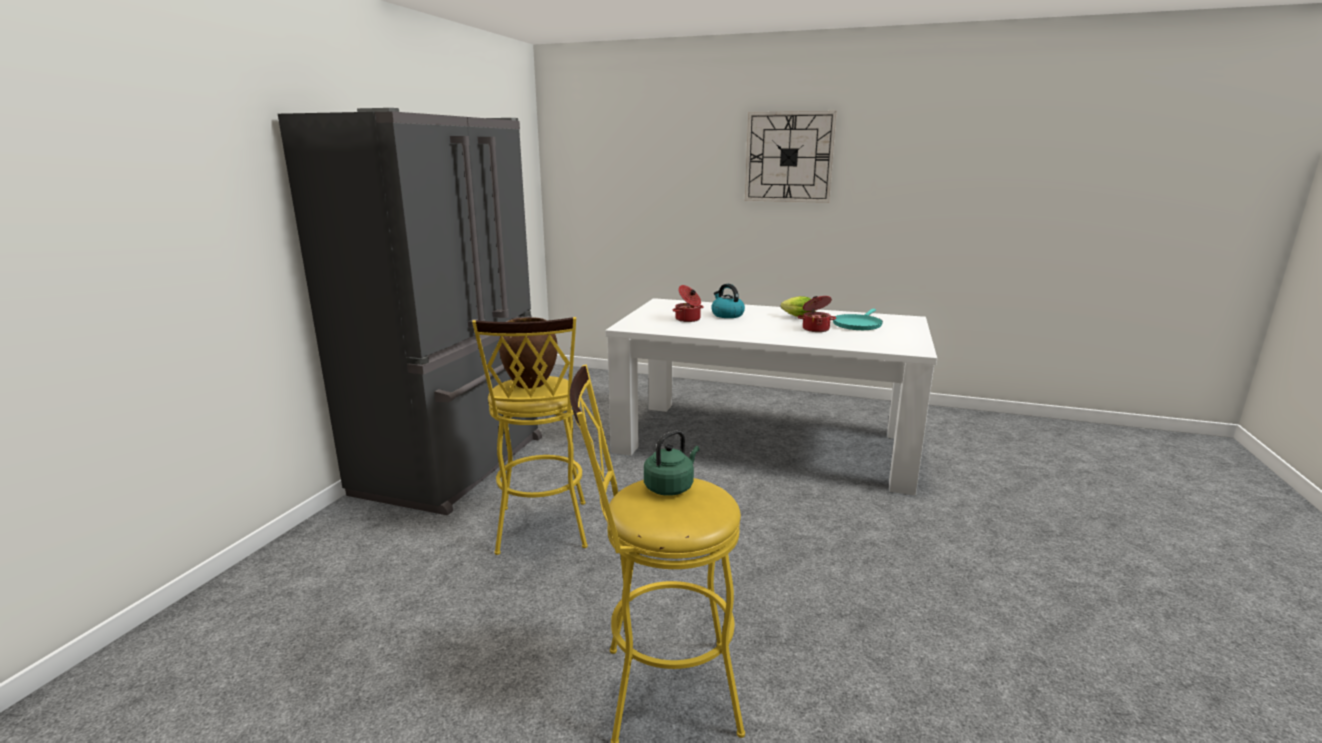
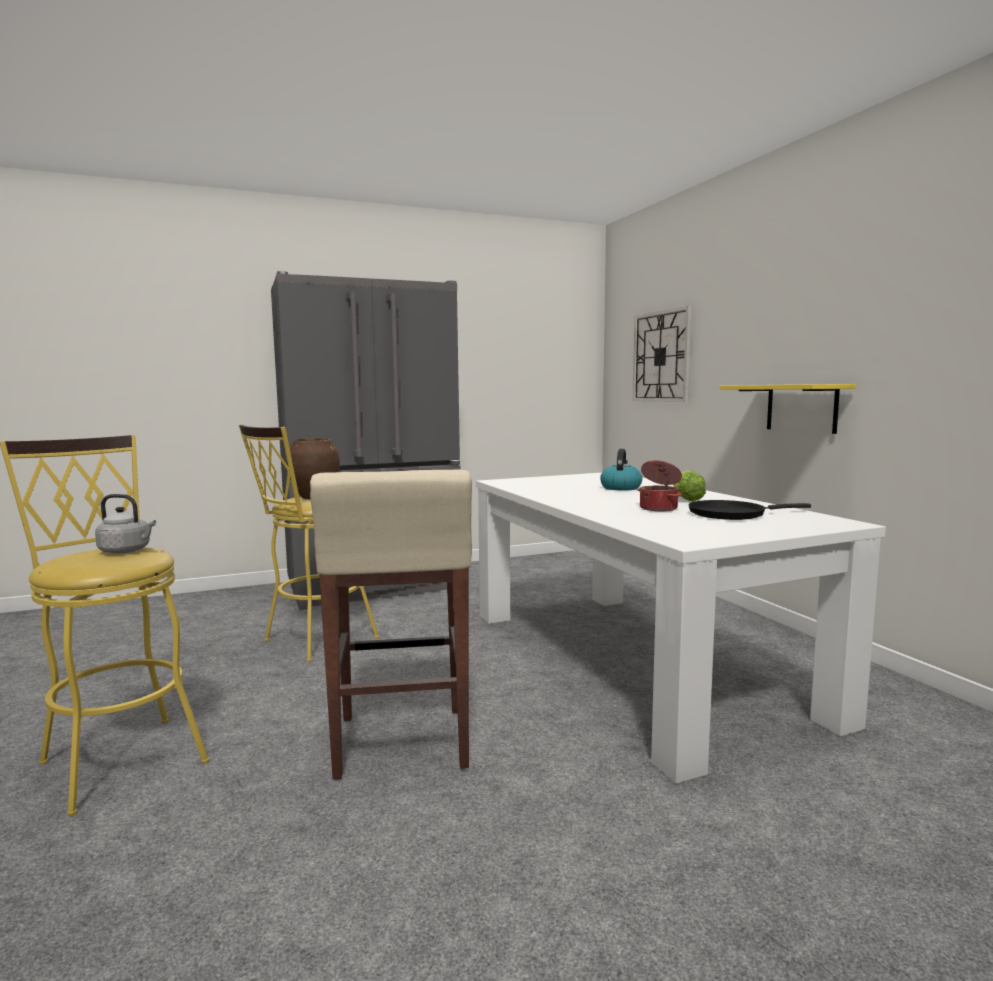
camera: 50 degrees right, 10 degrees down
green kettle [644,430,699,496] -> grey kettle [95,494,156,554]
cooking pot [673,285,704,322] -> none
wall clock [745,111,837,203] -> wall clock moved to [633,306,691,402]
turquoise frying pan [833,309,883,330] -> black frying pan [689,500,811,520]
none -> beige stool [310,469,472,780]
none -> yellow shelf [719,384,856,434]

